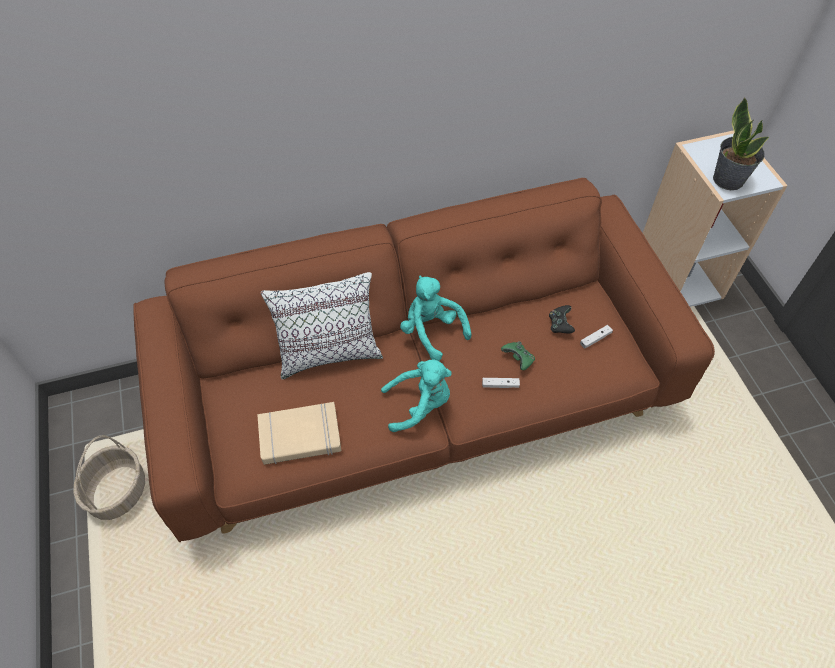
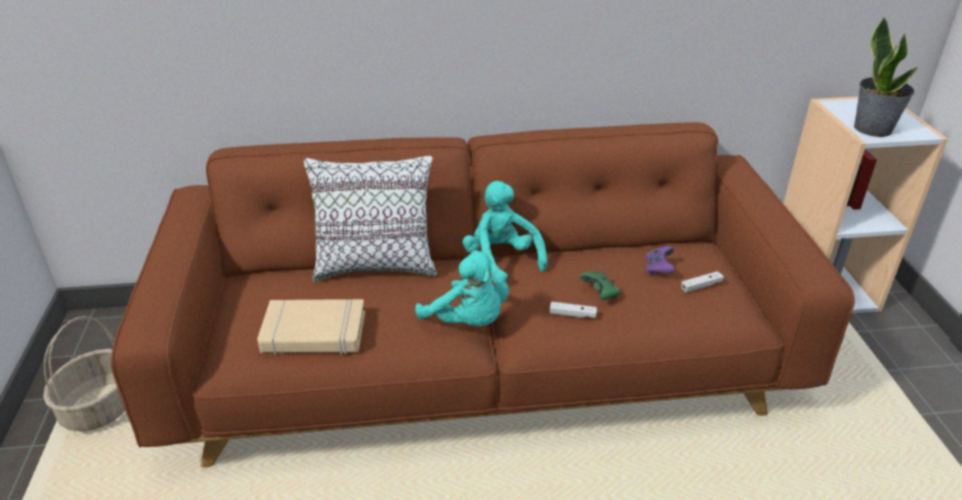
camera: 10 degrees right, 20 degrees down
turquoise plush toy [381,360,451,432] -> turquoise plush toy turned 45 degrees clockwise [415,250,509,326]
black game controller [549,305,575,333] -> purple game controller [645,246,675,275]

